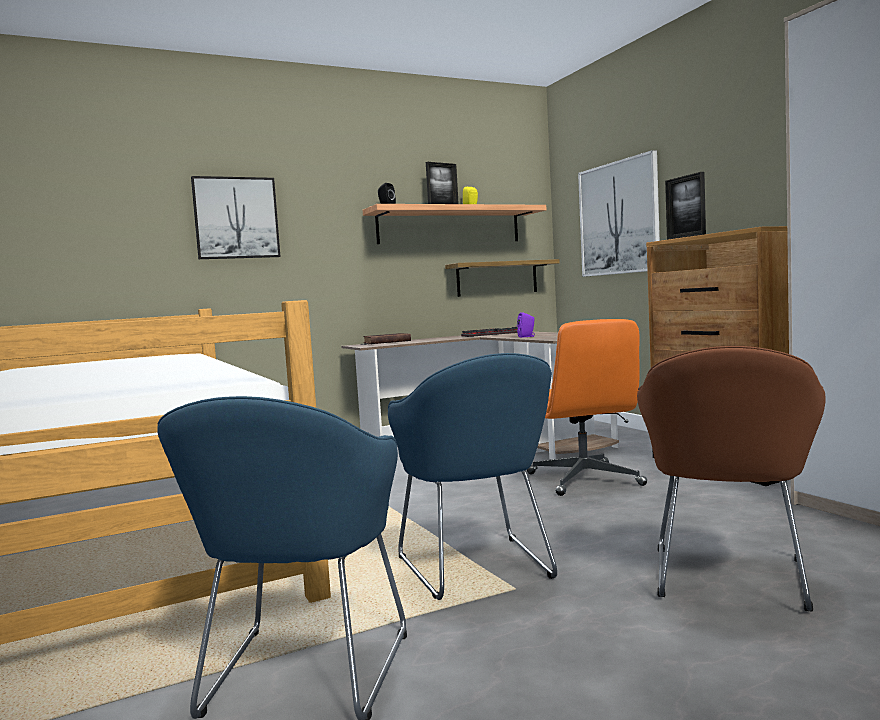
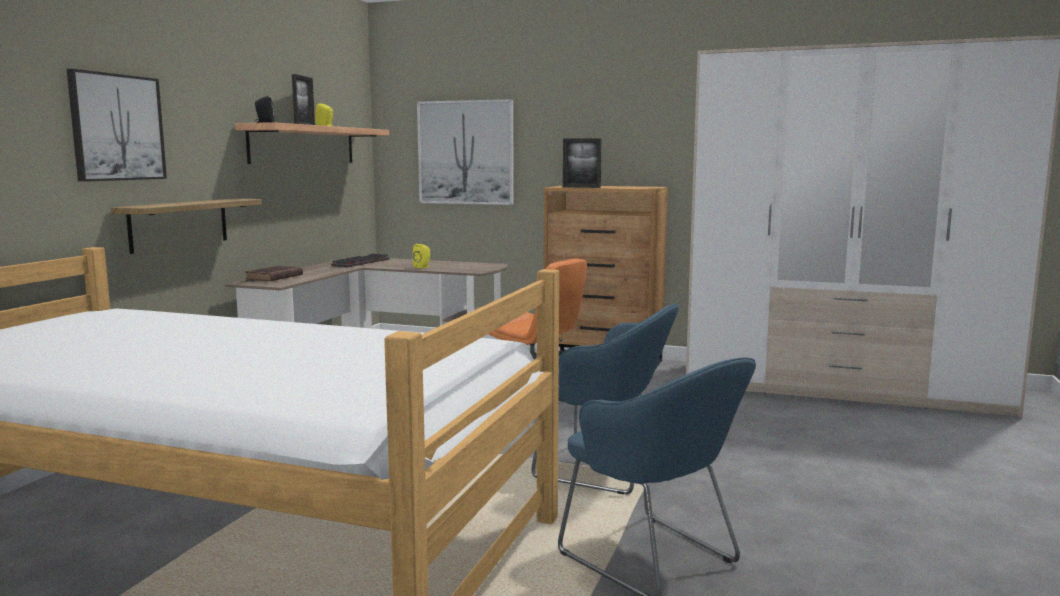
camera: 45 degrees left, 5 degrees up
shelf [445,259,560,297] -> shelf moved to [111,198,262,254]
purple speaker [517,312,535,338] -> yellow speaker [413,244,430,269]
brown armchair [637,346,826,612] -> none

